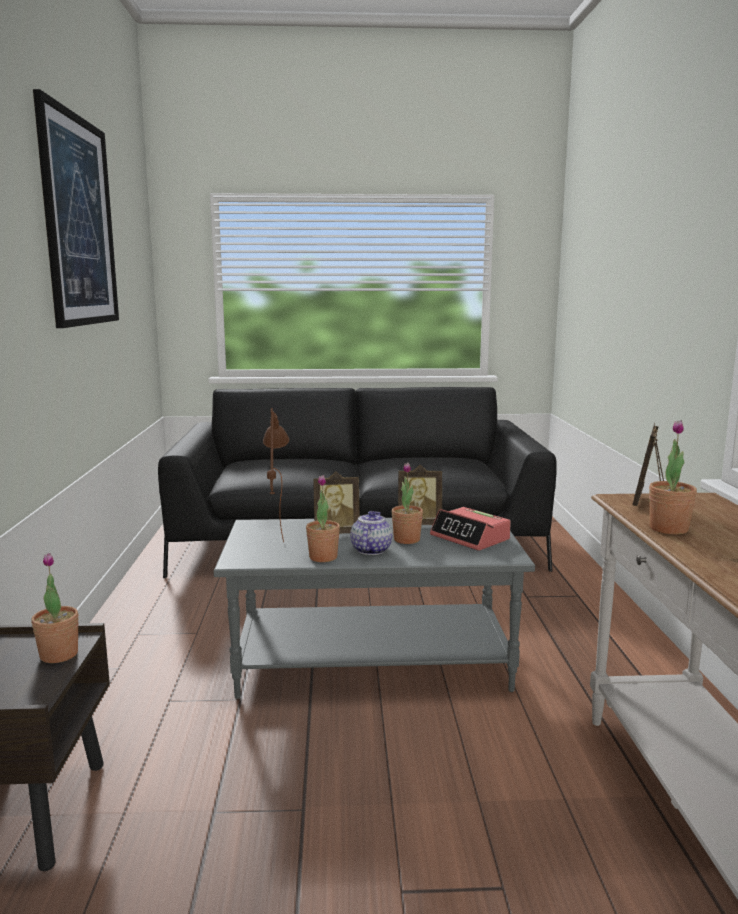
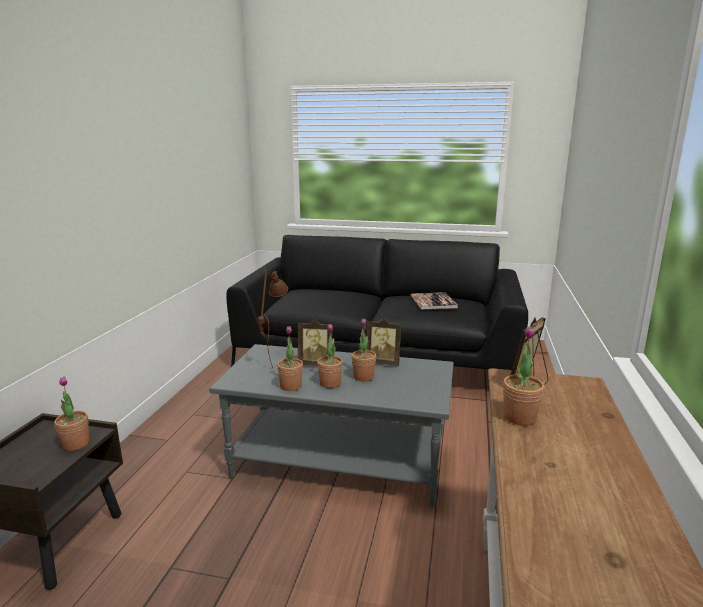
camera: 15 degrees right, 5 degrees up
picture [33,89,119,328] -> none
teapot [350,511,392,555] -> potted plant [317,324,343,388]
alarm clock [430,507,511,551] -> none
none -> book [411,292,458,310]

